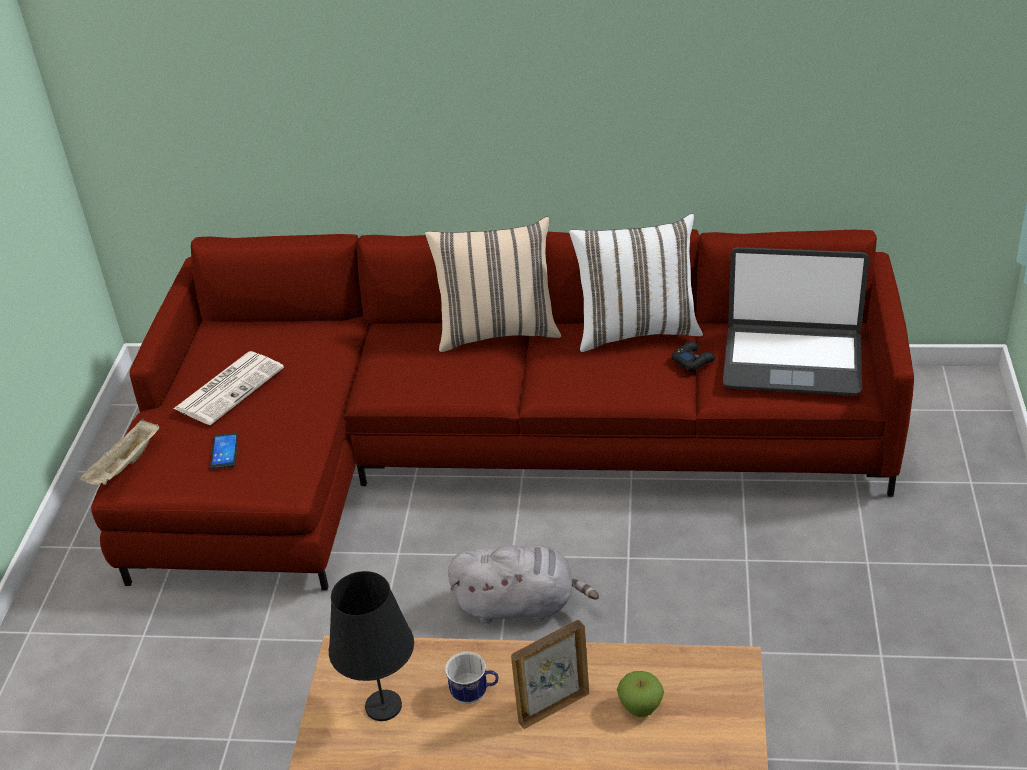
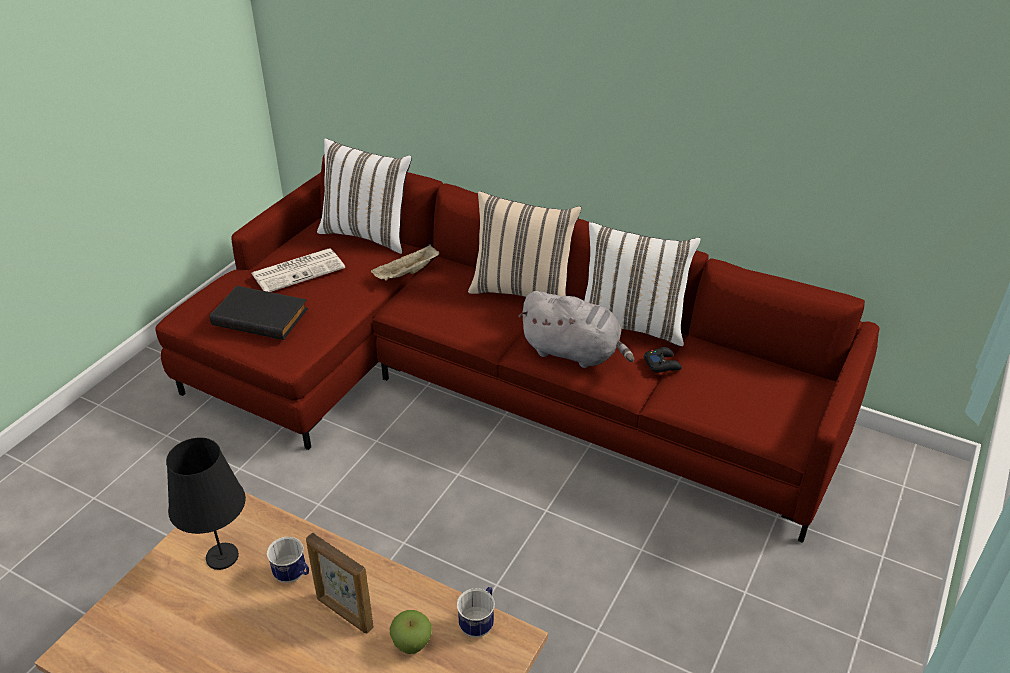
camera: 20 degrees right, 0 degrees up
beige tray [79,419,159,485] -> beige tray moved to [371,245,439,280]
phone [210,433,238,469] -> black book [210,286,308,340]
grey plush toy [448,545,599,624] -> grey plush toy moved to [518,291,634,368]
picture frame [511,620,589,729] -> picture frame turned 135 degrees counterclockwise [306,533,373,633]
laptop [723,247,869,396] -> none
none -> white pillow [317,138,412,254]
none -> mug [457,587,495,638]

